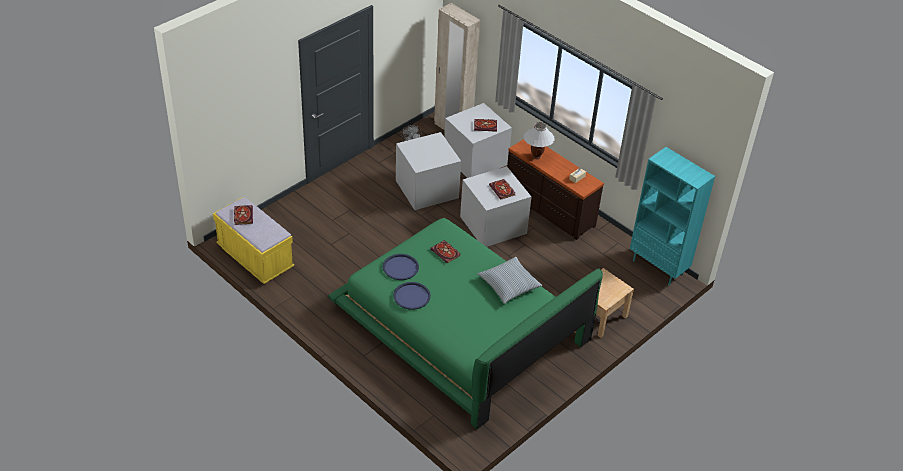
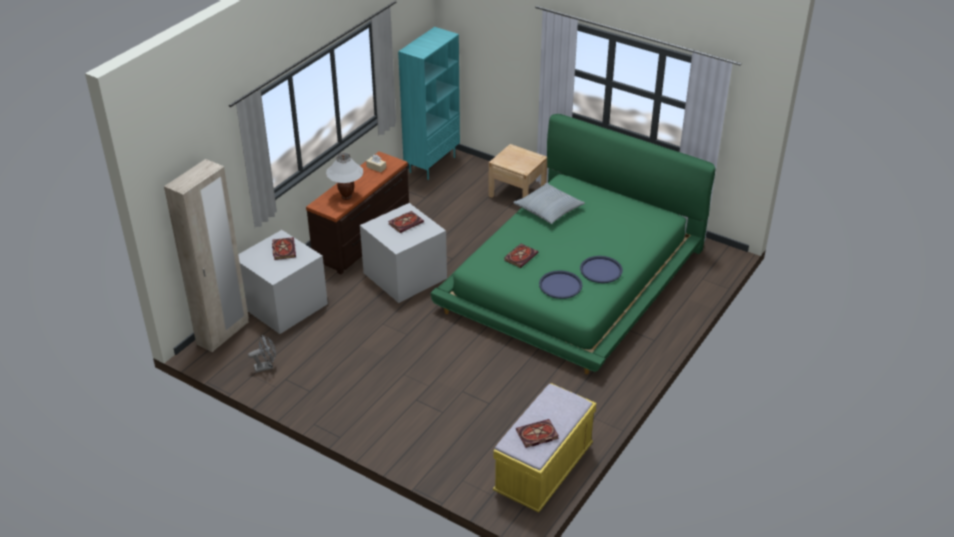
camera: 100 degrees left, 5 degrees down
grey storage box [396,132,461,210] -> none

